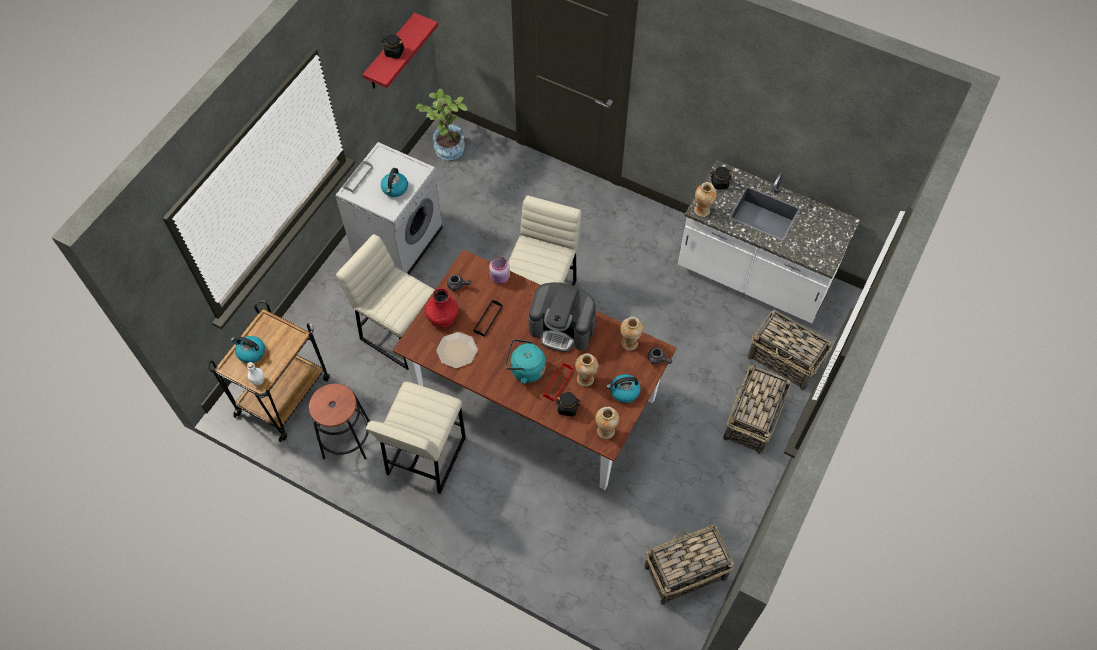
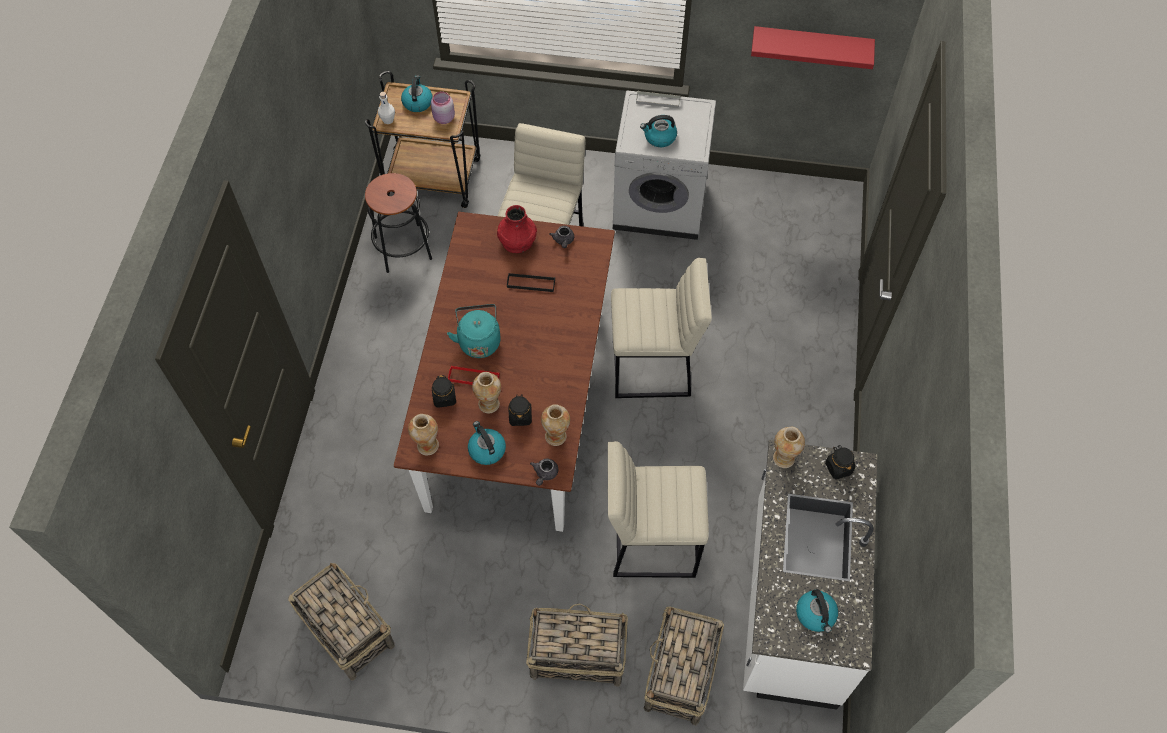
camera: 70 degrees right, 0 degrees up
beige chair [366,382,466,494] -> beige chair moved to [608,441,709,578]
black jar [383,34,404,59] -> black jar moved to [509,394,532,426]
potted plant [416,89,467,160] -> none
plate [437,332,478,368] -> none
pink jar [489,257,510,284] -> pink jar moved to [431,91,455,124]
coffee machine [528,282,596,352] -> none
none -> kettle [796,589,838,633]

